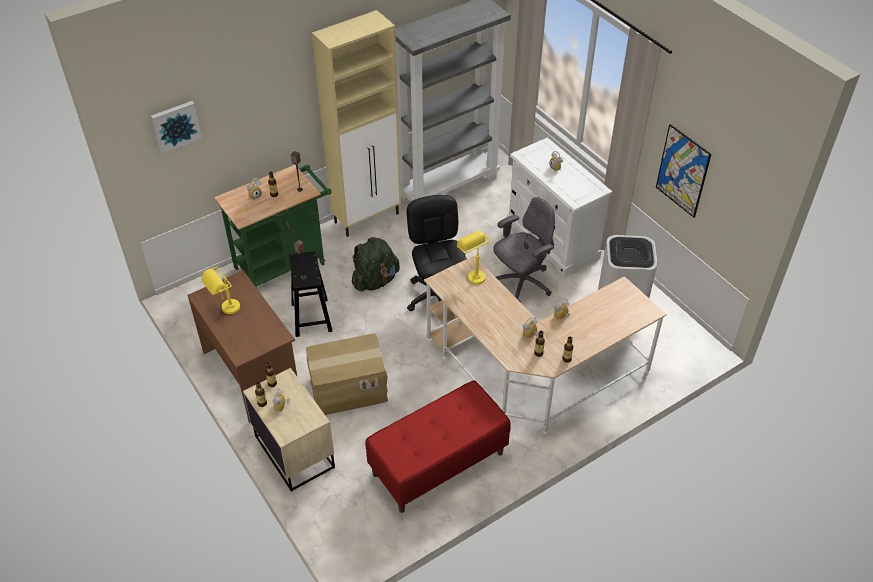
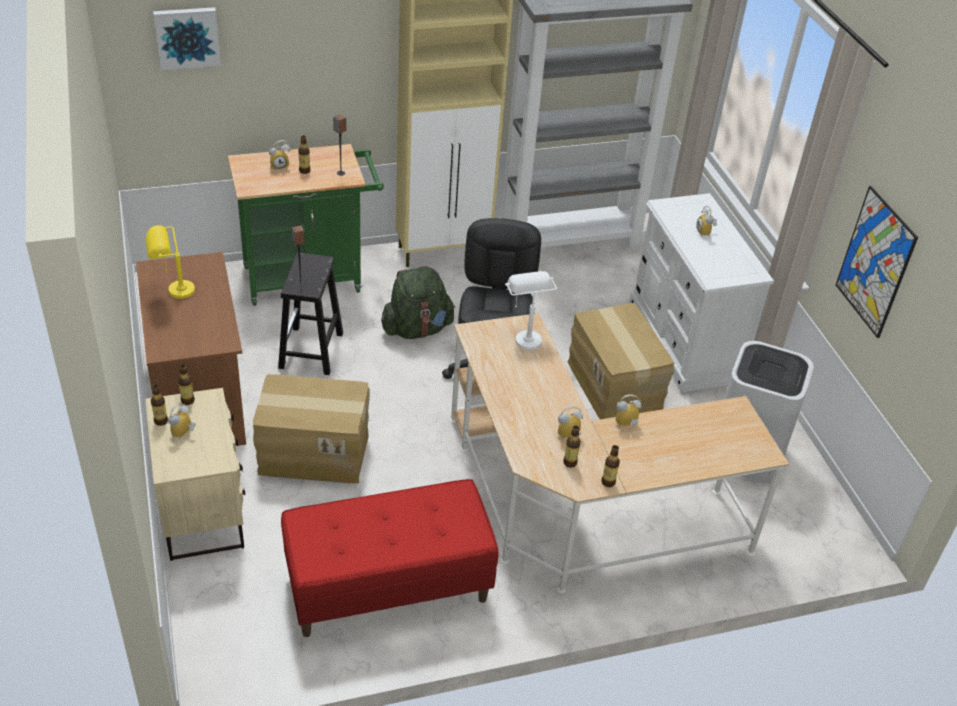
camera: 15 degrees right, 5 degrees down
yellow table lamp [457,231,491,284] -> white table lamp [505,271,557,350]
grey office chair [493,197,555,302] -> cardboard box [568,303,674,419]

